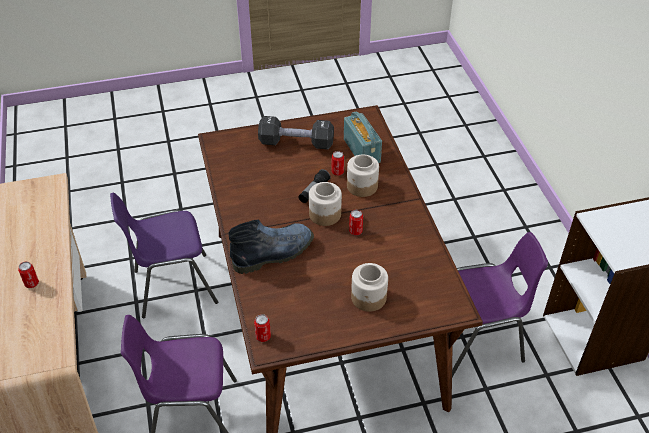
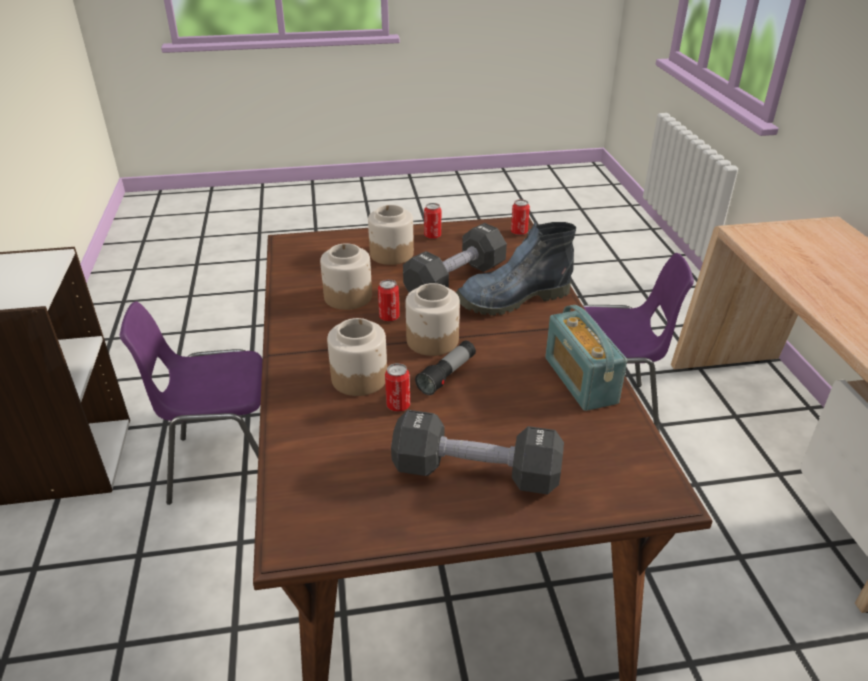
camera: 175 degrees left, 10 degrees down
can [18,261,39,288] -> can moved to [424,203,441,239]
purple chair [110,193,218,318] -> none
radio [344,112,382,163] -> radio moved to [545,305,627,411]
none -> jar [320,243,372,310]
none -> black dumbbell [403,223,507,293]

